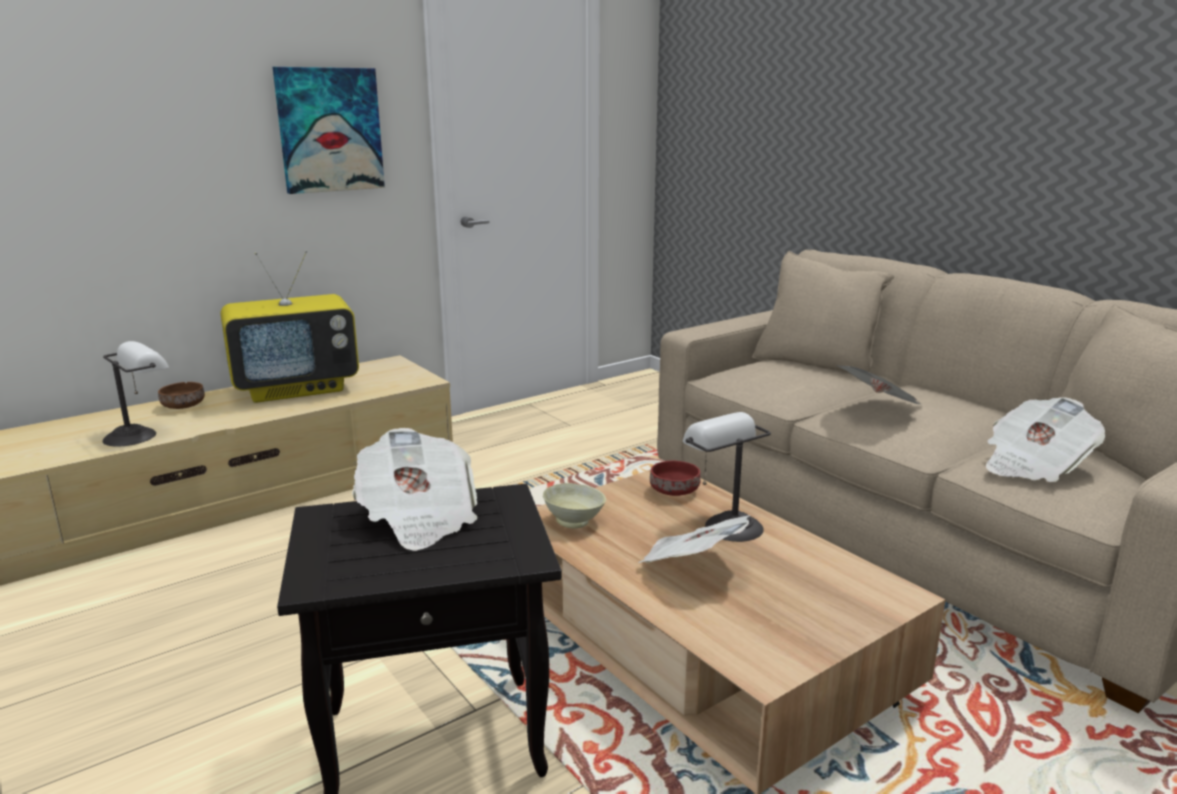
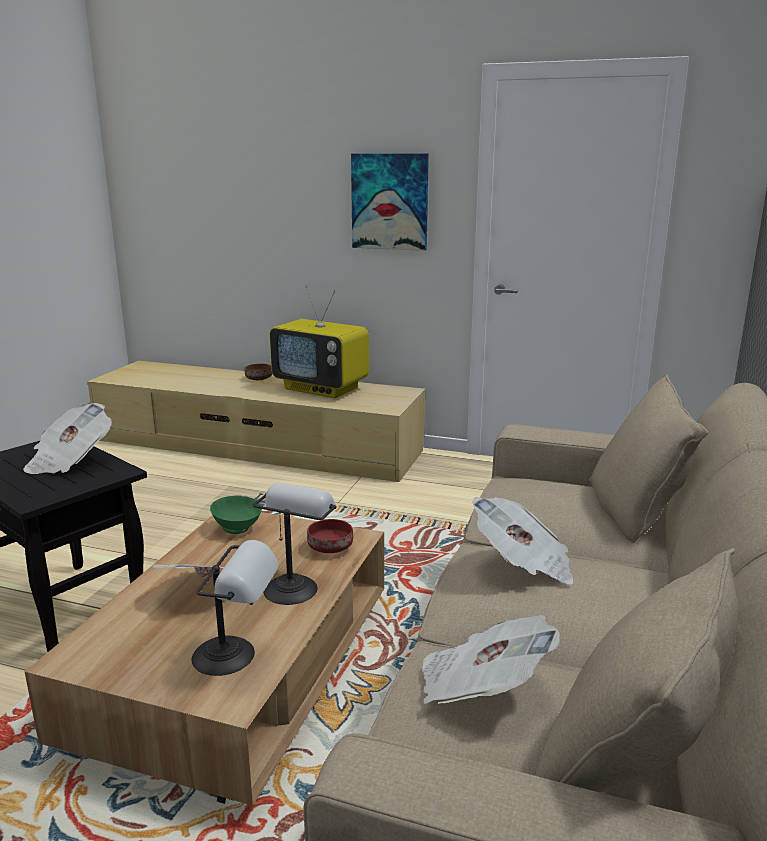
camera: 55 degrees right, 0 degrees up
table lamp [102,341,169,447] -> table lamp moved to [192,540,279,676]
beige bowl [543,483,606,528] -> green bowl [210,495,262,534]

